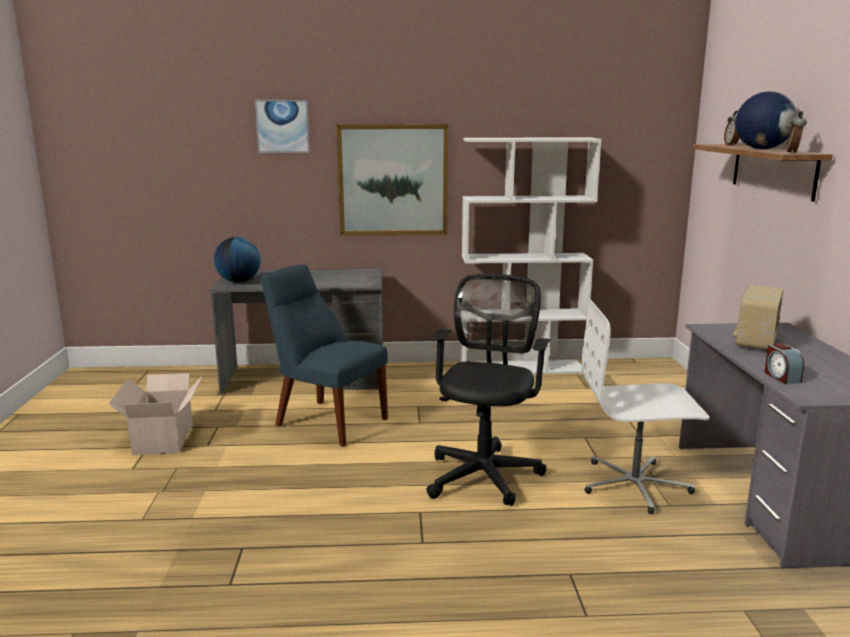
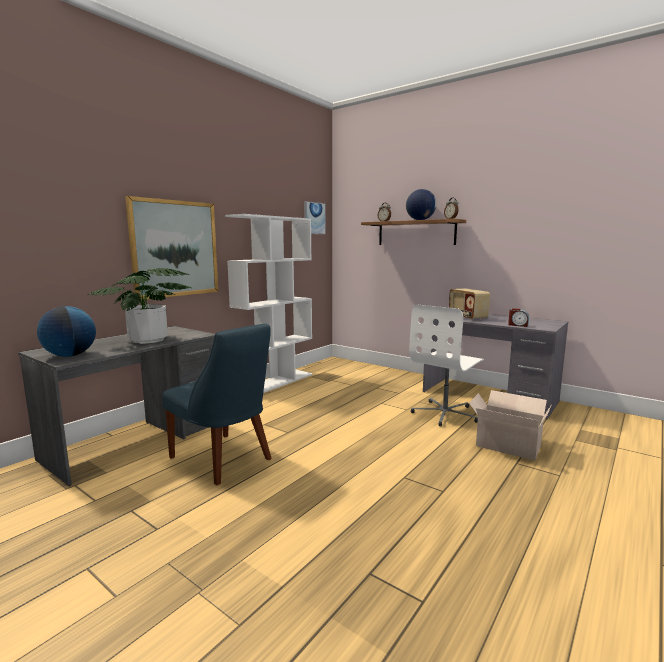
camera: 50 degrees left, 5 degrees down
cardboard box [108,373,203,455] -> cardboard box moved to [469,390,552,461]
picture [255,100,310,153] -> picture moved to [304,201,326,235]
blue chair [261,264,388,447] -> blue chair turned 120 degrees counterclockwise [162,324,272,485]
black office chair [426,274,551,506] -> none
none -> potted plant [87,268,191,344]

